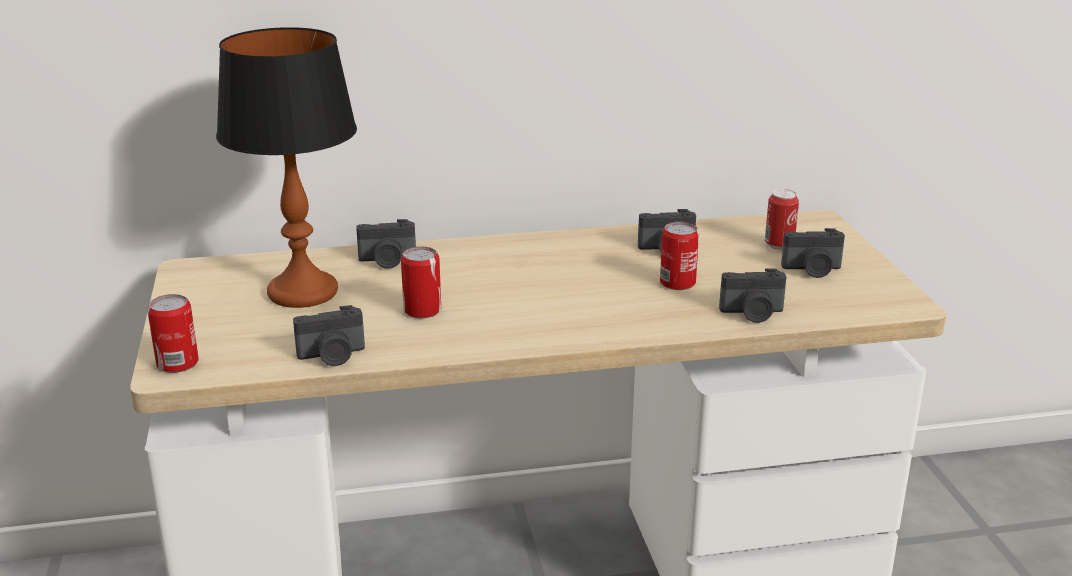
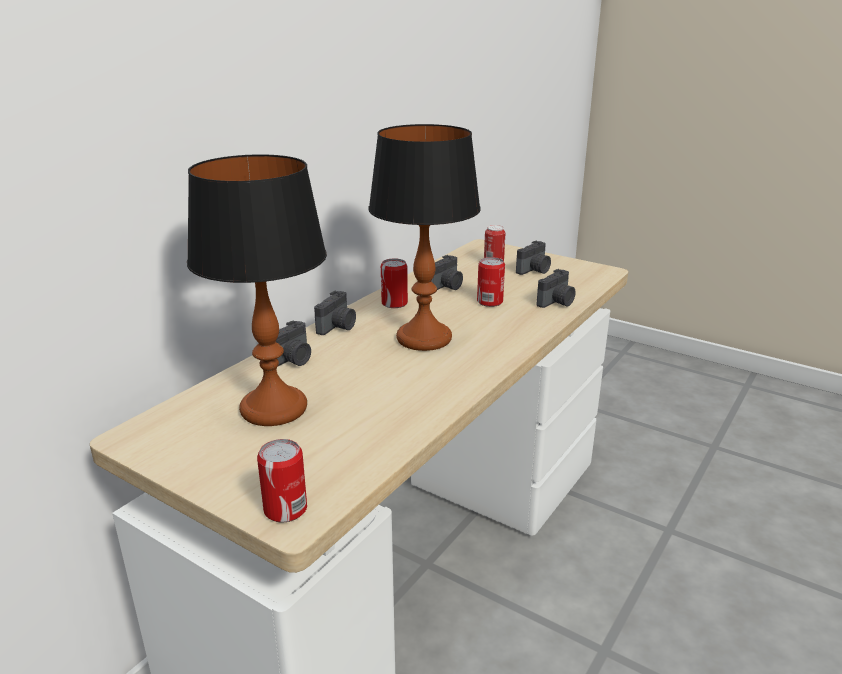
camera: 45 degrees left, 0 degrees up
camera [293,305,365,366] -> camera moved to [314,291,356,335]
can [401,247,441,318] -> can moved to [381,258,408,308]
none -> table lamp [368,124,481,351]

